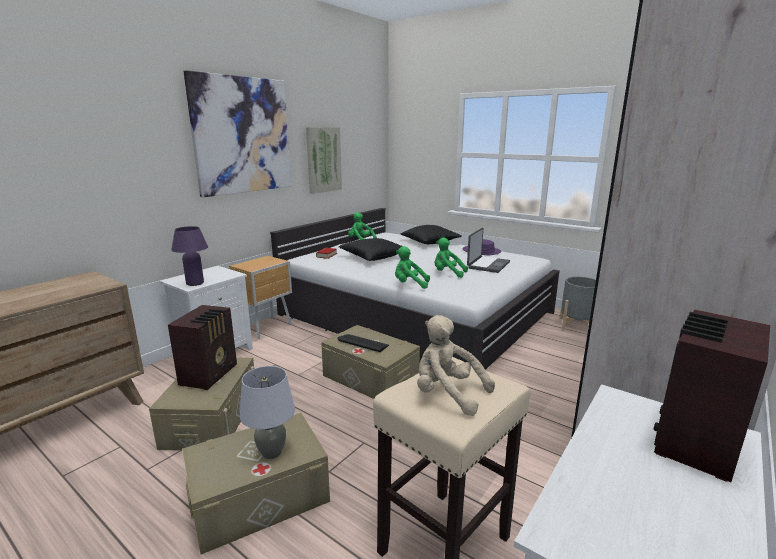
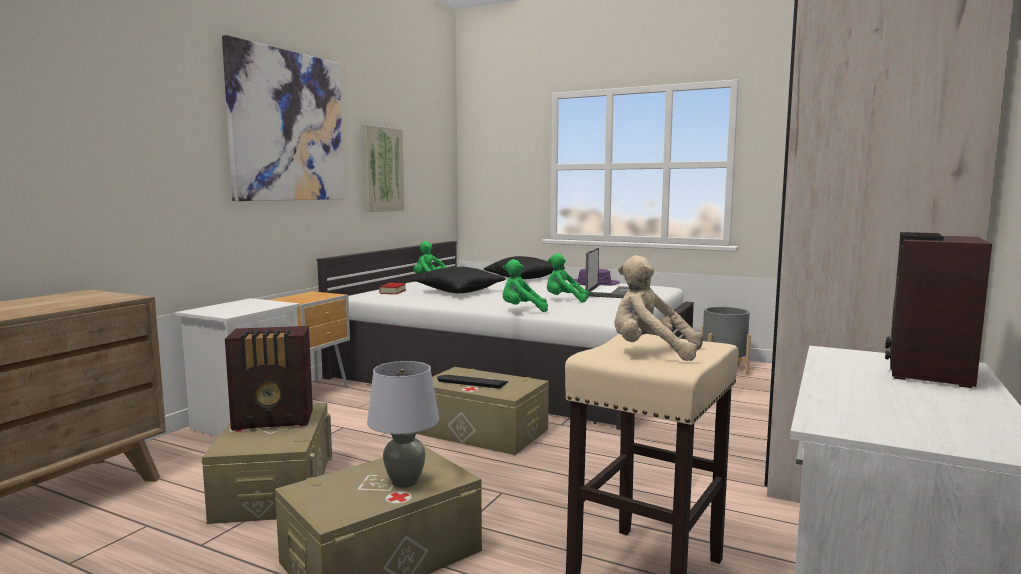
camera: 10 degrees left, 10 degrees down
radio [168,305,237,390] -> radio turned 75 degrees clockwise [225,326,313,431]
purple table lamp [171,226,208,286] -> none

